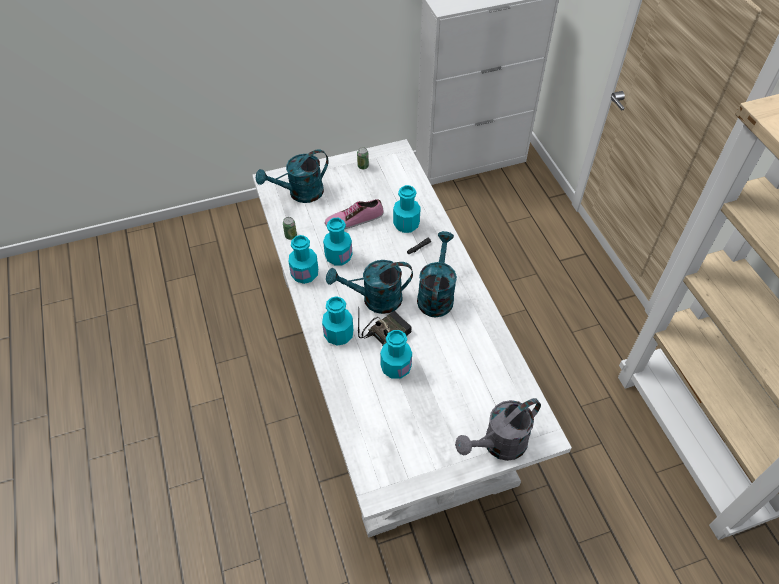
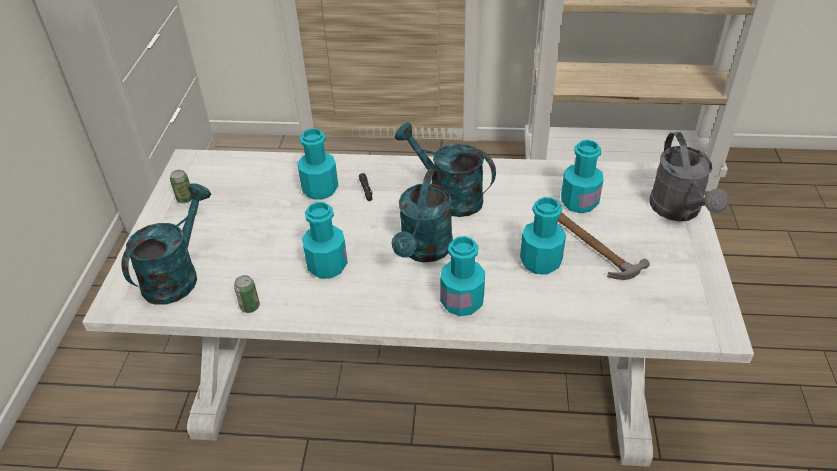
camera: 65 degrees left, 10 degrees down
turquoise watering can [256,149,329,203] -> turquoise watering can turned 150 degrees counterclockwise [121,183,211,305]
turquoise bottle [288,235,318,284] -> turquoise bottle moved to [561,140,604,213]
shoe [325,199,383,229] -> none
radio [358,309,411,346] -> none
none -> hammer [558,212,650,280]

